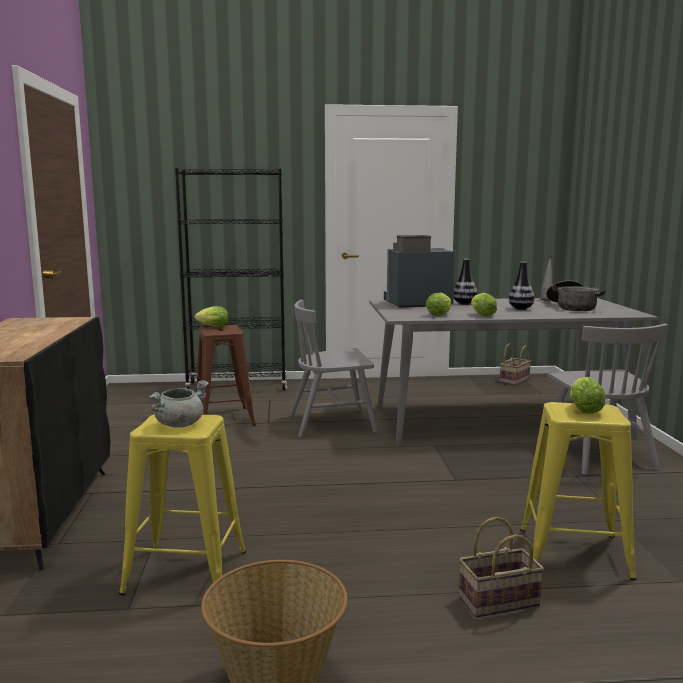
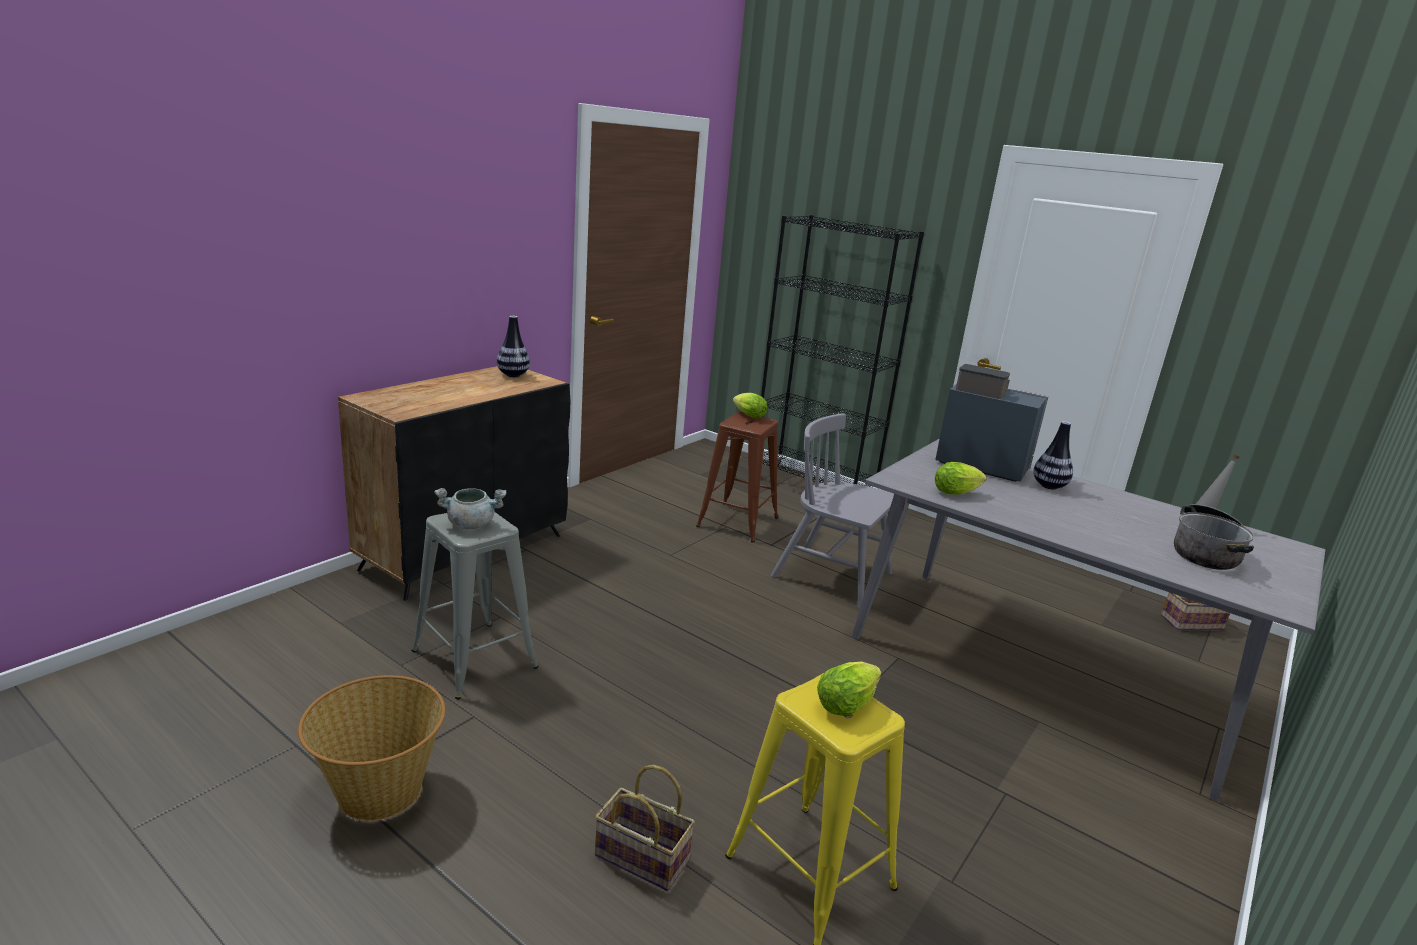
camera: 40 degrees right, 10 degrees up
yellow stool [119,415,246,596] -> grey stool [411,512,538,699]
lettuce [471,293,497,317] -> none
vase [508,262,535,310] -> vase moved to [497,316,530,377]
grey chair [547,324,668,475] -> none

